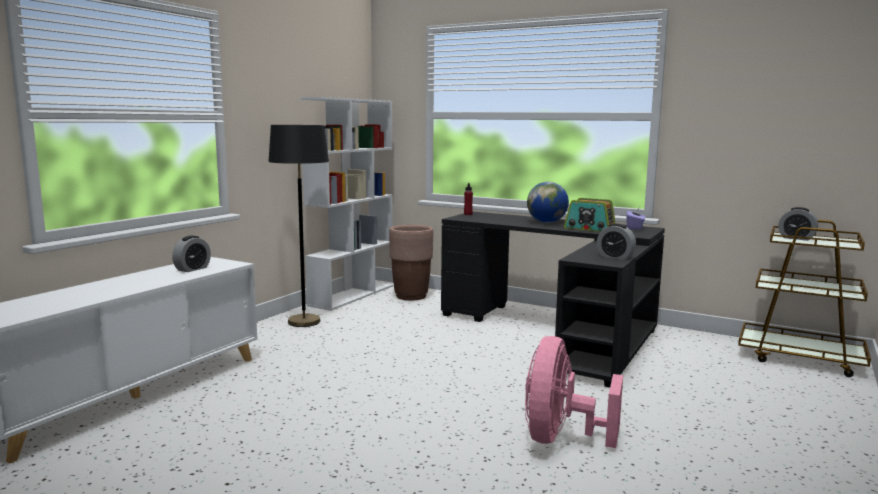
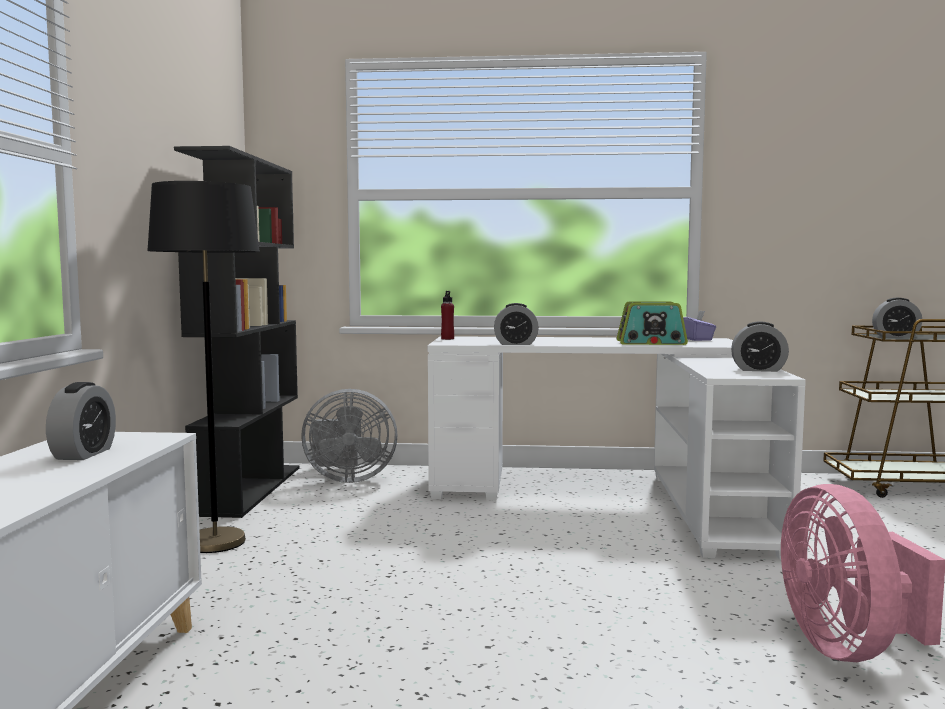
camera: 25 degrees left, 5 degrees down
white bookcase [300,97,393,311] -> black bookcase [174,146,299,518]
brown planter [389,225,433,301] -> grey fan [301,389,398,483]
black desk [441,212,665,387] -> white desk [428,336,806,560]
globe [527,182,569,223] -> none
none -> alarm clock [494,303,539,345]

